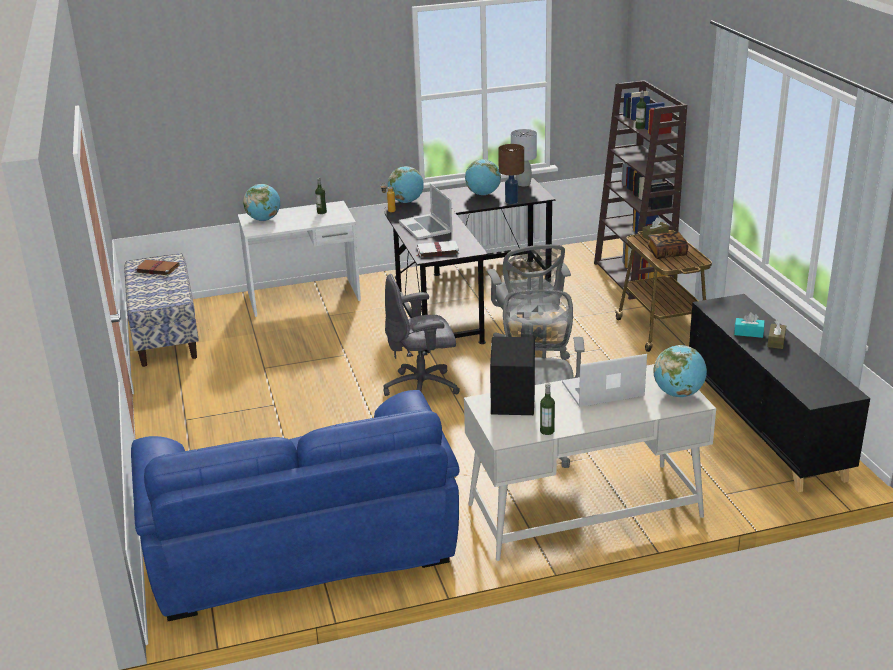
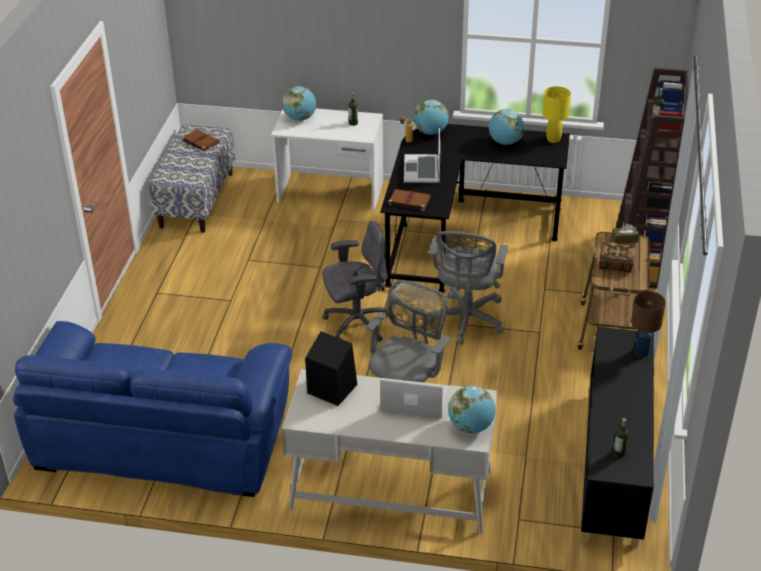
camera: 25 degrees right, 10 degrees up
grey office chair [384,274,460,396] -> grey office chair turned 150 degrees clockwise [322,221,388,342]
white book [417,241,459,258] -> brown book [388,189,431,211]
brown table lamp [498,144,524,204] -> brown table lamp moved to [631,291,666,357]
grey table lamp [511,129,537,186] -> yellow table lamp [543,86,571,143]
bottle [540,383,555,435] -> bottle moved to [613,418,629,458]
turquoise tissue box [734,312,765,338] -> none
brown tissue box [767,320,786,349] -> none

